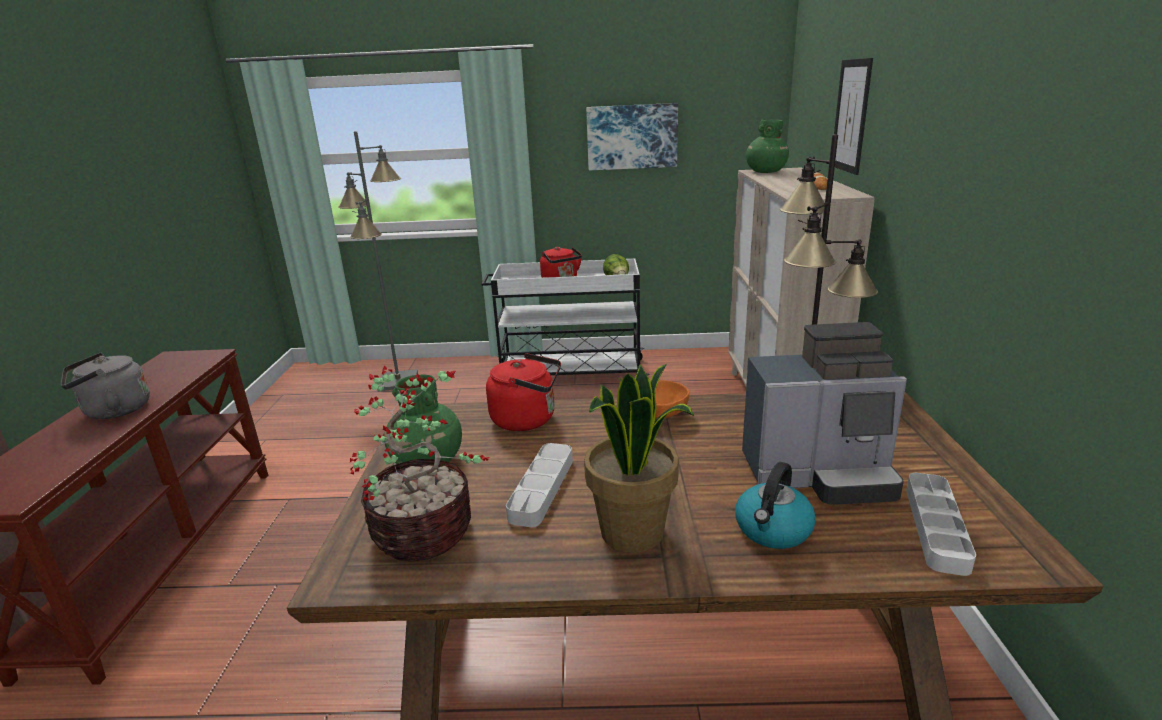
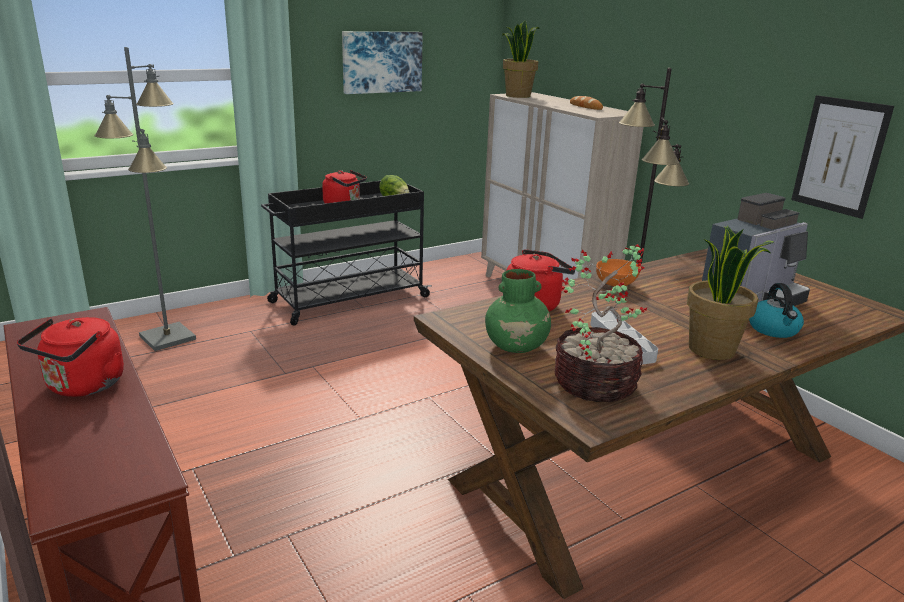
camera: 35 degrees left, 0 degrees up
grey kettle [61,353,150,419] -> red kettle [17,317,124,397]
white cart [482,259,649,376] -> black cart [261,181,432,326]
green vase [746,119,789,173] -> potted plant [502,21,540,98]
picture [834,58,873,175] -> picture moved to [791,95,894,219]
grey tray [906,473,976,576] -> none

